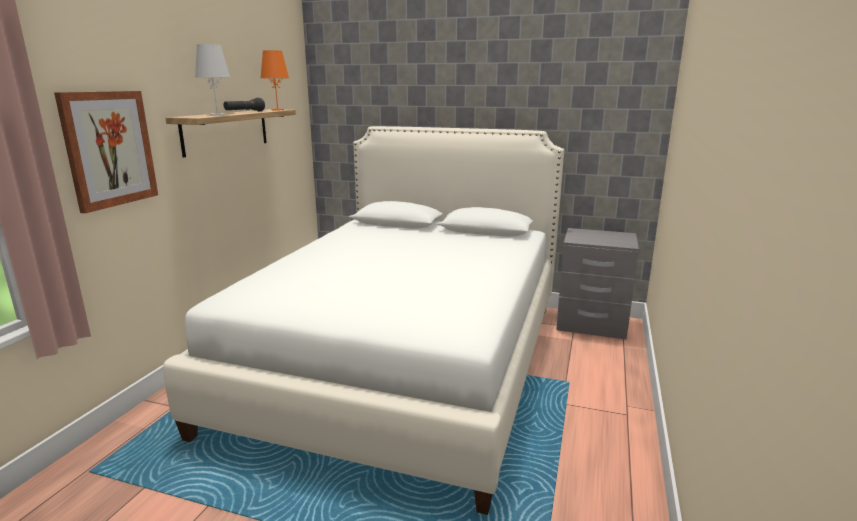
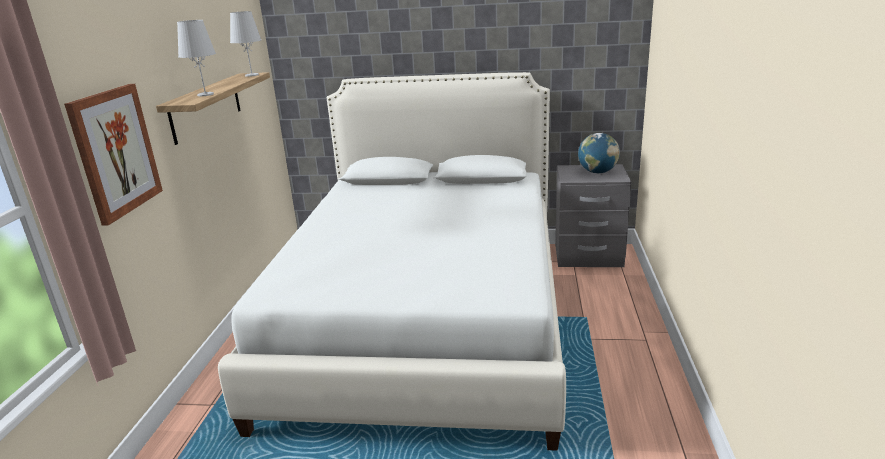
camera: 10 degrees left, 5 degrees up
black flashlight [224,98,265,111] -> none
orange table lamp [260,50,289,110] -> white table lamp [230,11,261,77]
none -> globe [578,133,620,173]

